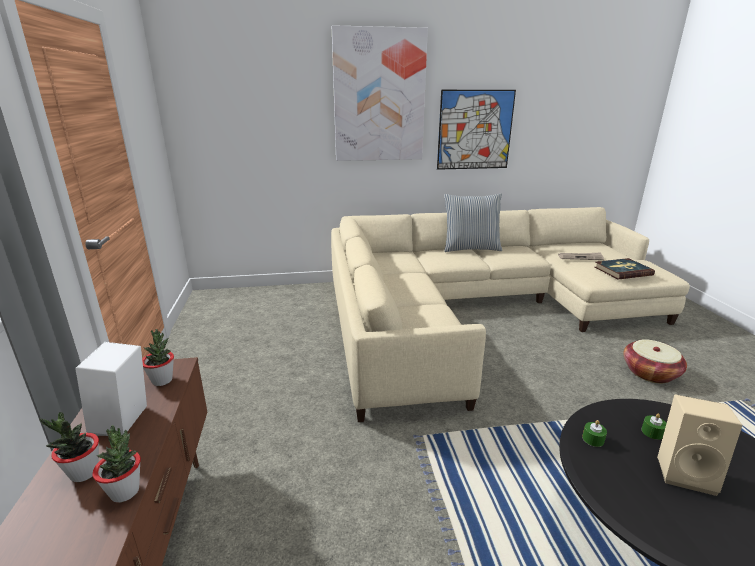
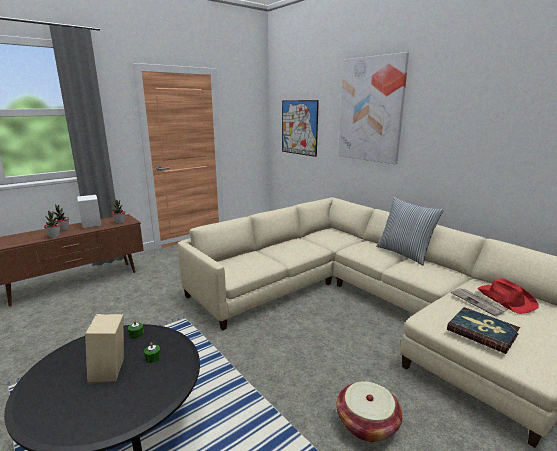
camera: 60 degrees right, 5 degrees down
picture [437,90,516,170] -> picture moved to [282,100,319,157]
none -> red hat [477,278,539,314]

